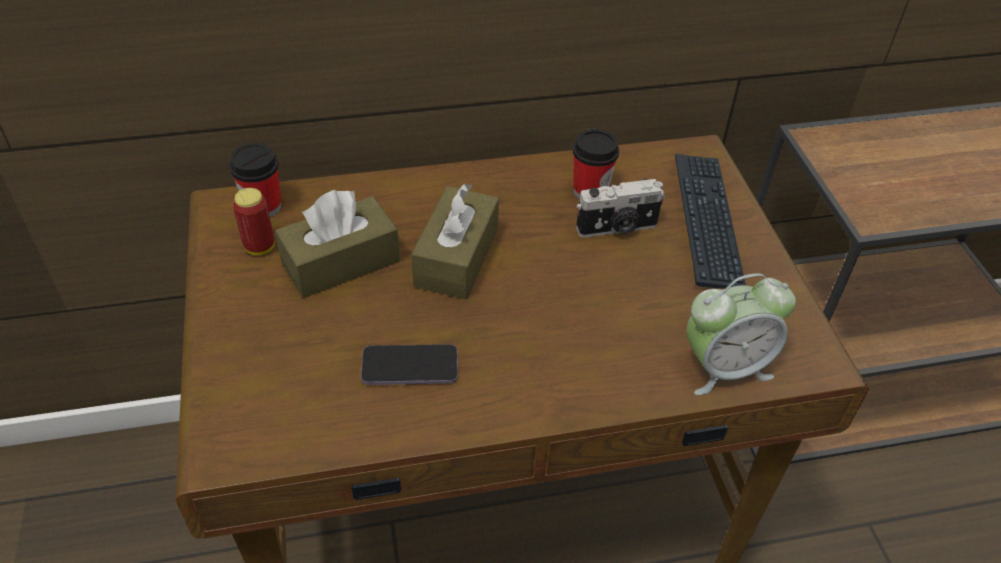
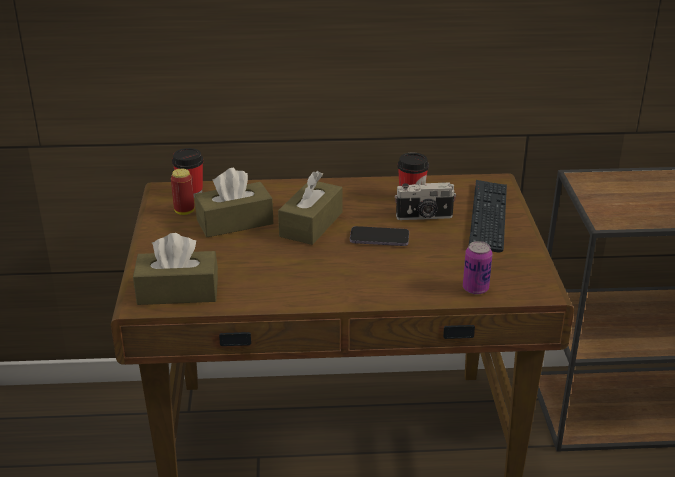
camera: 10 degrees right, 15 degrees down
phone [361,344,458,385] -> phone moved to [350,226,409,246]
alarm clock [686,273,796,395] -> can [463,241,493,295]
none -> brown tissue box [133,233,218,305]

